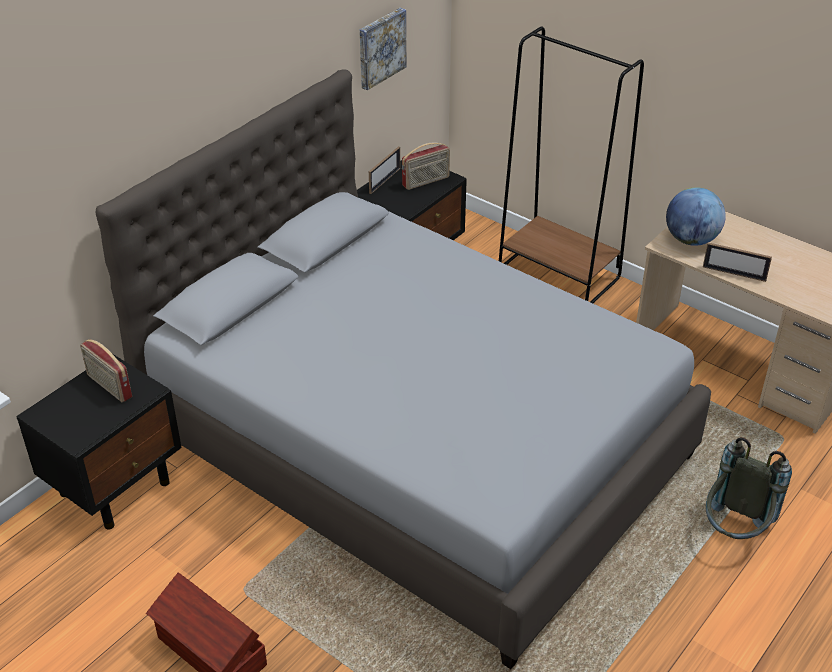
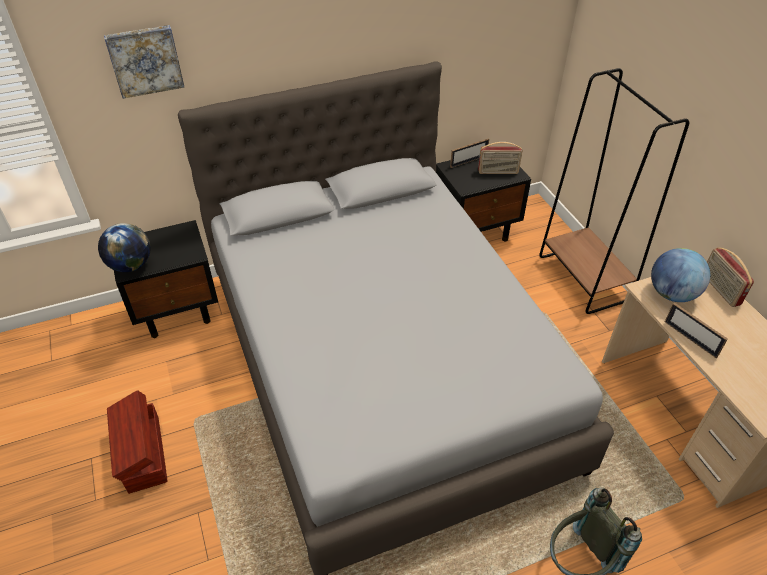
camera: 30 degrees right, 5 degrees up
radio [80,339,132,403] -> radio moved to [707,247,754,307]
picture [360,8,406,90] -> picture moved to [104,25,184,99]
none -> globe [98,223,151,272]

